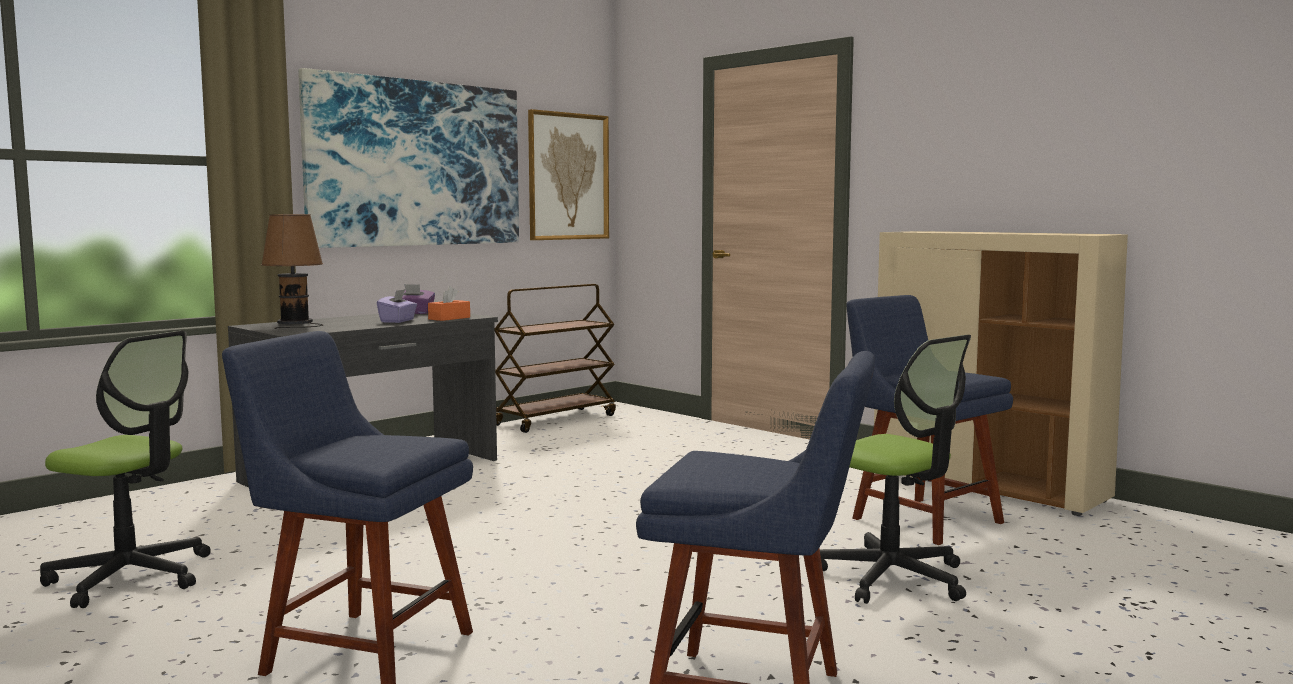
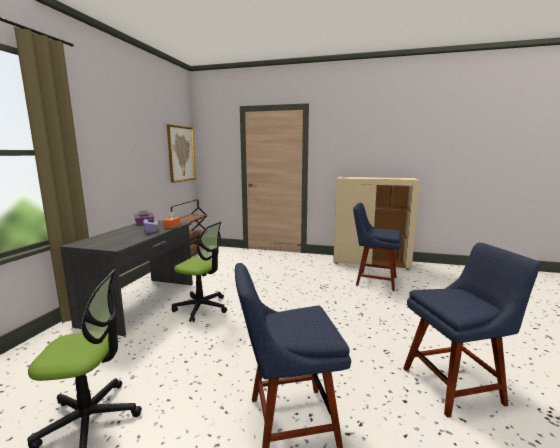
camera: 30 degrees left, 5 degrees up
brown table lamp [261,214,323,329] -> none
picture [298,68,519,248] -> none
office chair [820,335,971,604] -> office chair moved to [172,222,227,322]

